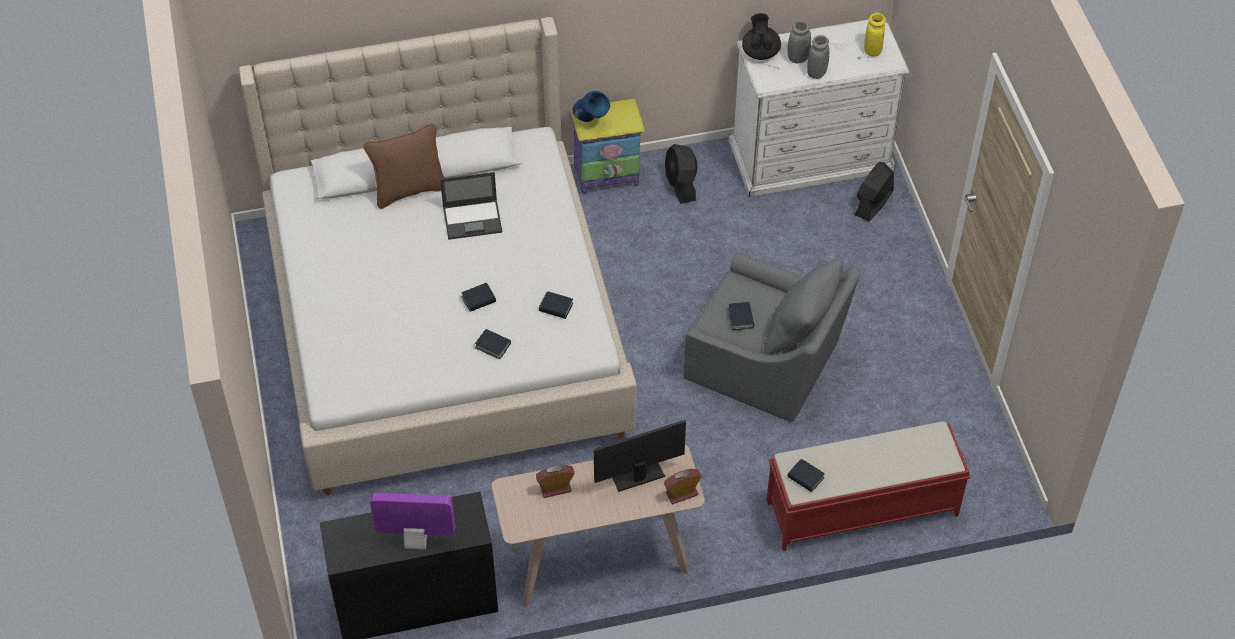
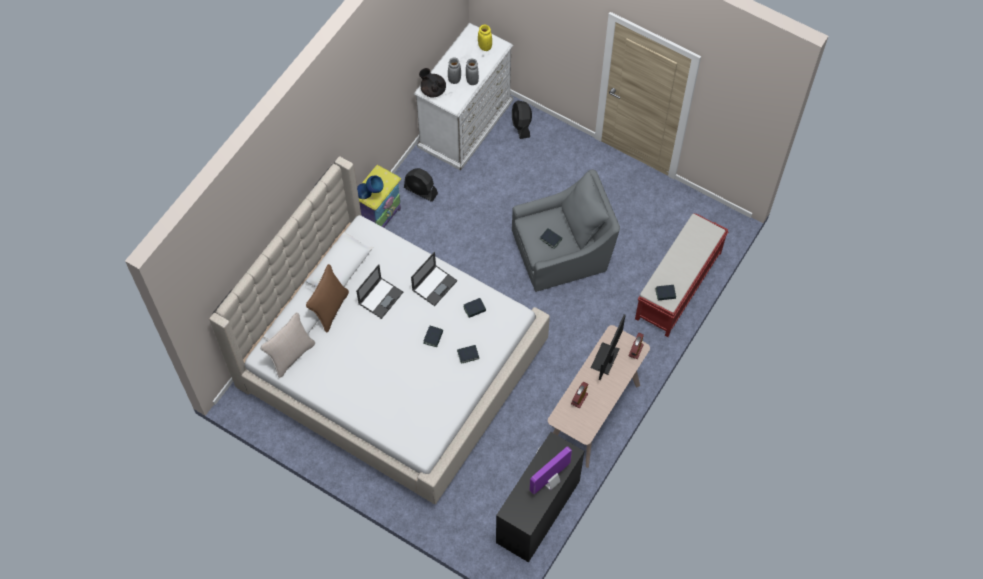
camera: 45 degrees left, 10 degrees up
none -> beige pillow [260,312,315,378]
none -> laptop [411,252,457,306]

